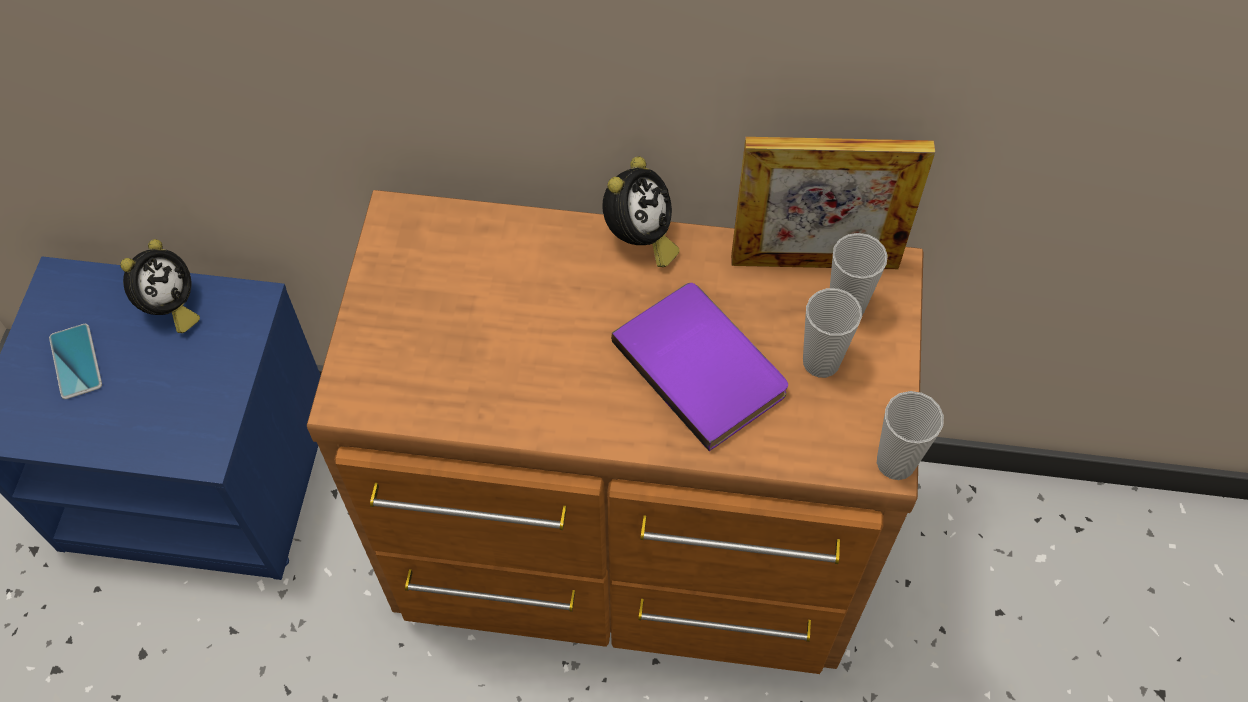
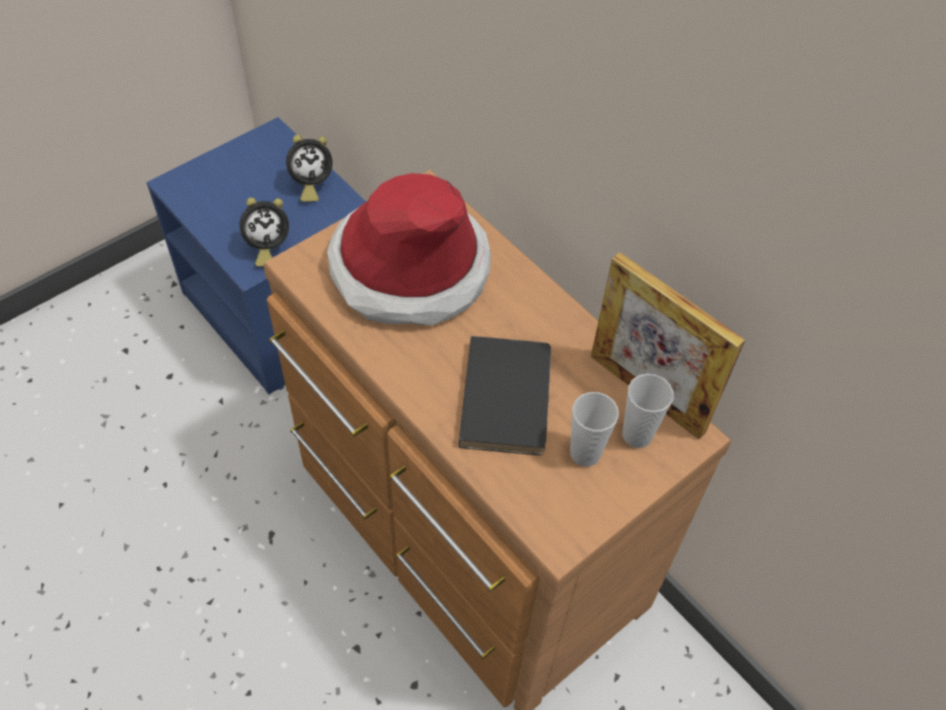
camera: 40 degrees right, 5 degrees down
phone [49,324,102,399] -> none
alarm clock [602,156,679,267] -> alarm clock moved to [240,197,289,267]
purple book [611,283,788,451] -> black book [459,336,551,455]
cup [877,391,944,480] -> none
none -> hat [327,173,491,326]

